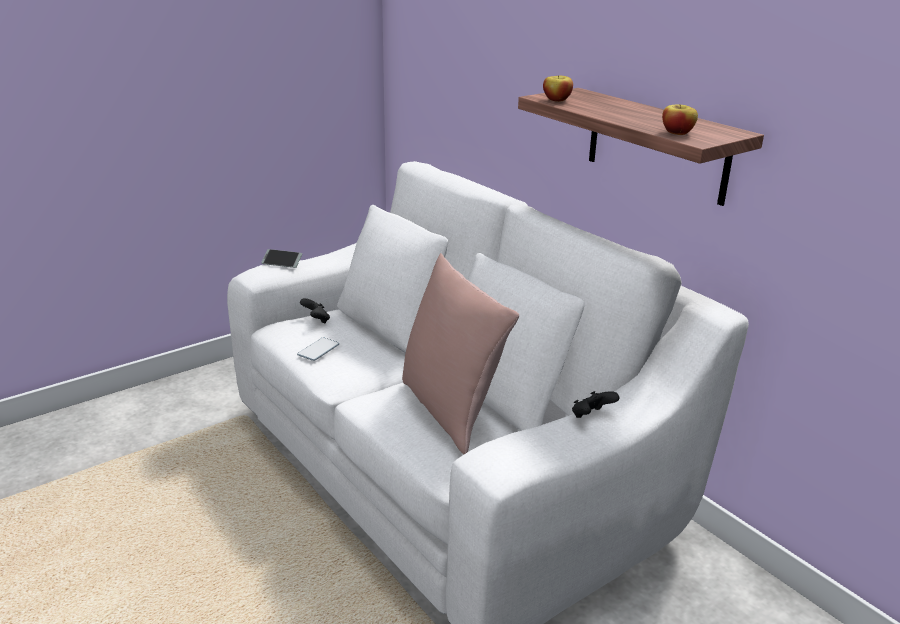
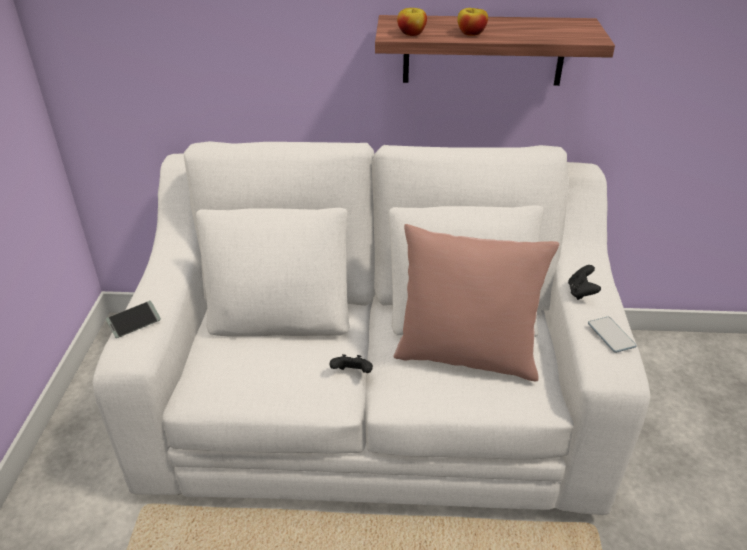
camera: 50 degrees left, 10 degrees up
phone [297,338,339,361] -> phone moved to [588,317,637,353]
black game controller [300,298,330,324] -> black game controller moved to [329,354,373,373]
apple [662,105,698,135] -> apple moved to [457,8,488,36]

